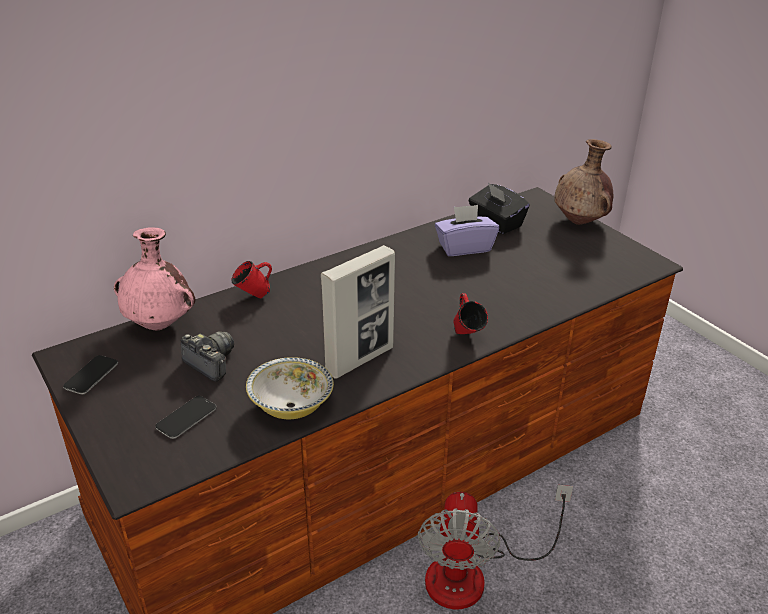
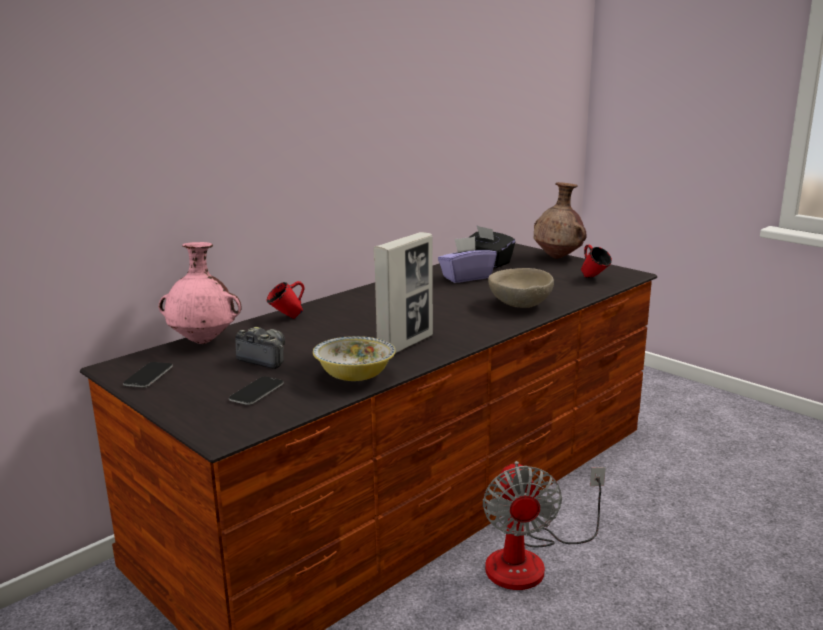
camera: 10 degrees left, 15 degrees down
red mug [453,293,488,334] -> red mug moved to [581,245,612,278]
none -> beige bowl [488,268,554,308]

